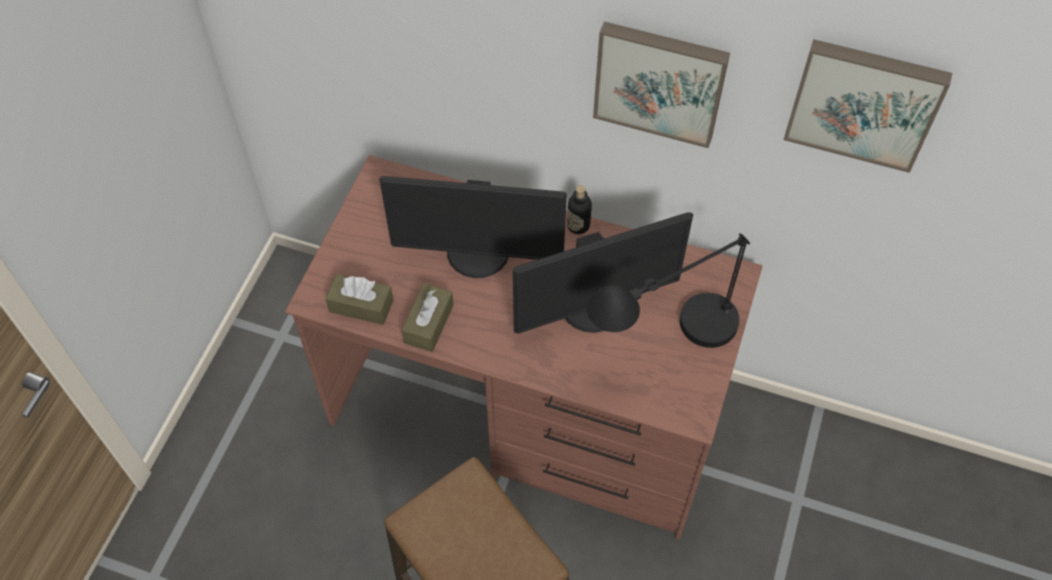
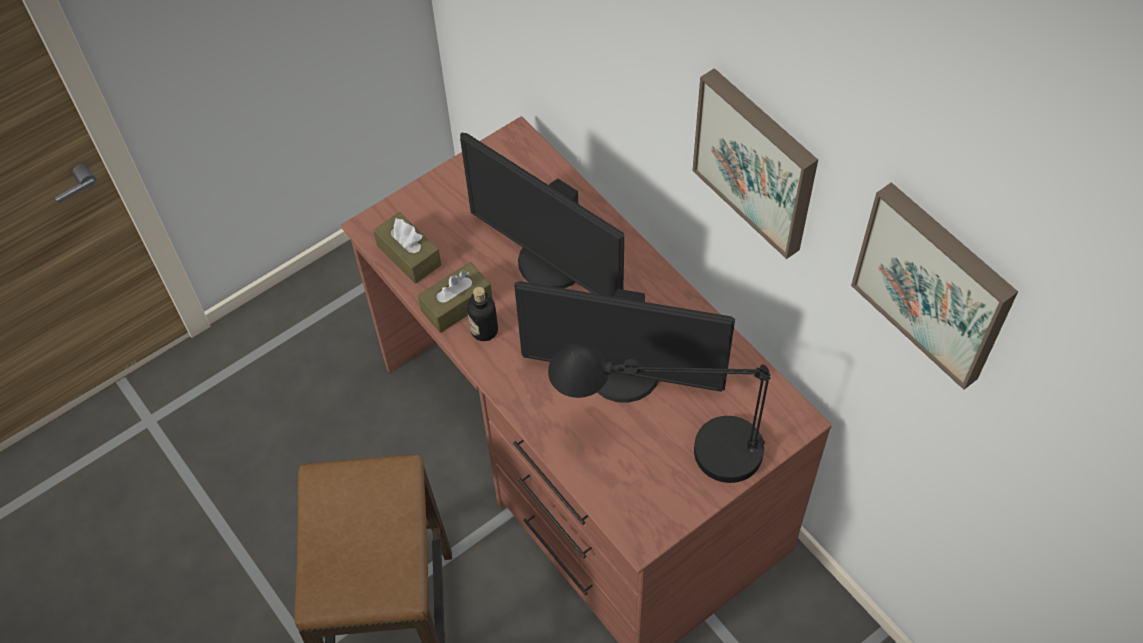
camera: 35 degrees right, 0 degrees up
bottle [567,185,592,234] -> bottle moved to [467,287,498,341]

